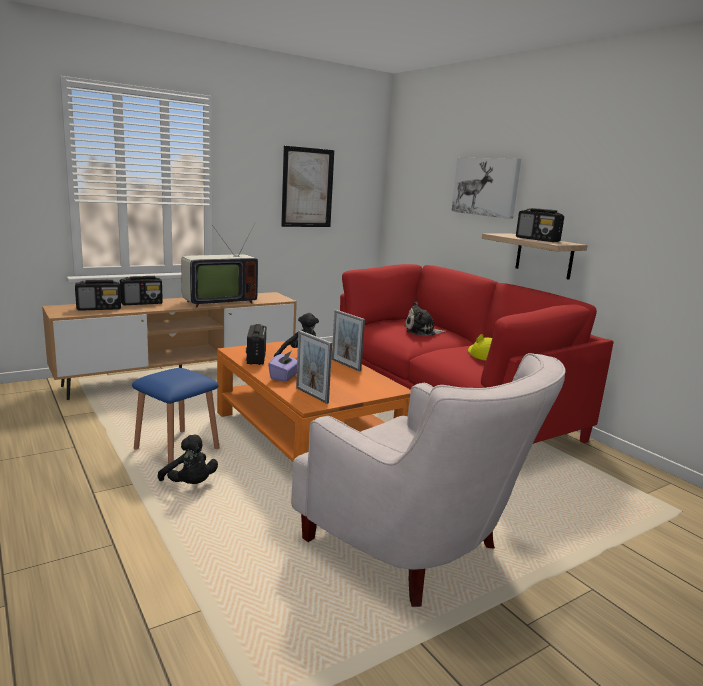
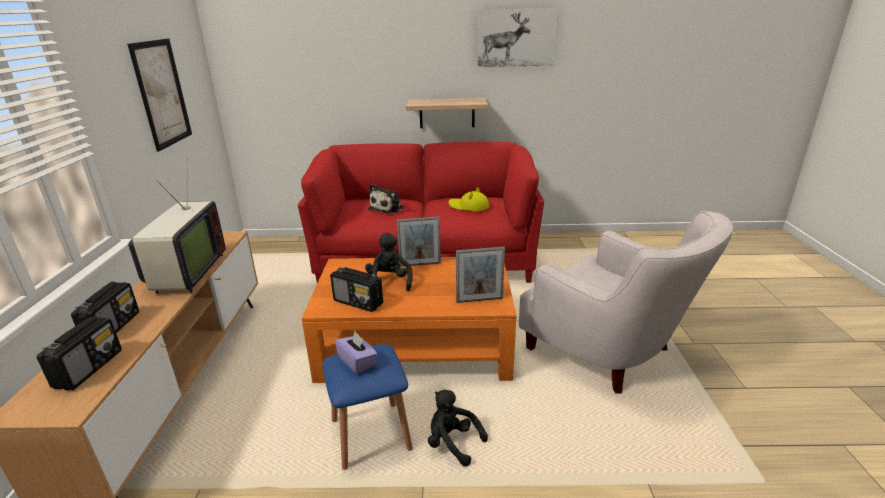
camera: 55 degrees left, 10 degrees up
black plush toy [158,434,218,484] -> black plush toy turned 135 degrees counterclockwise [428,390,488,466]
purple tissue box [268,351,297,382] -> purple tissue box moved to [335,331,378,374]
white armchair [291,353,566,607] -> white armchair turned 60 degrees clockwise [519,211,733,394]
picture [451,158,521,219] -> picture moved to [478,8,558,67]
radio [516,208,564,242] -> none

